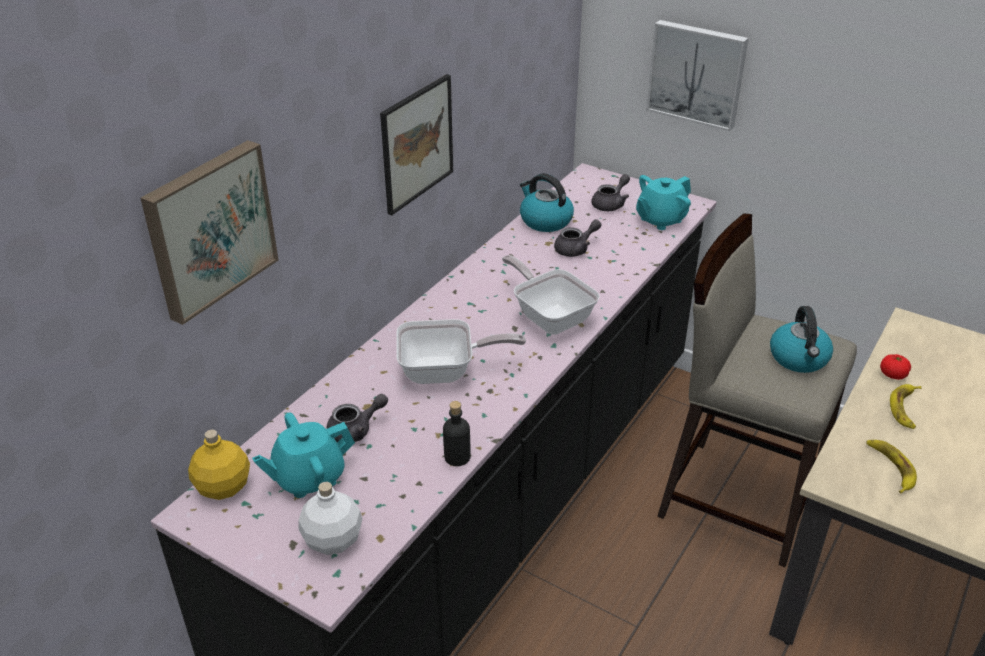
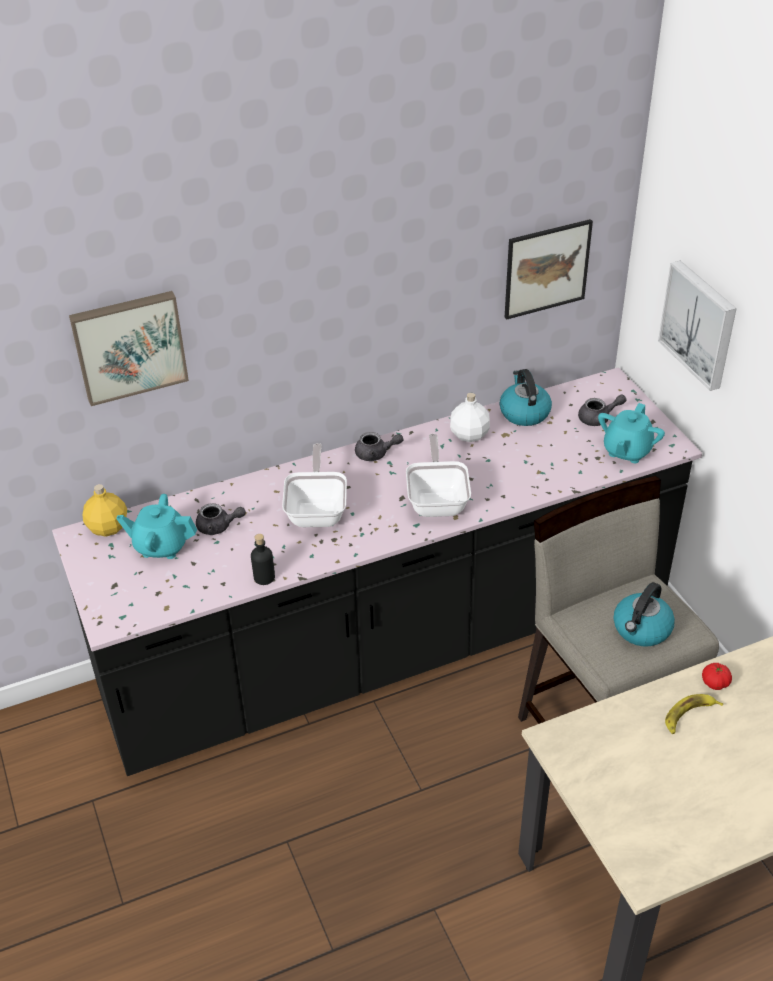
camera: 35 degrees right, 5 degrees up
white bottle [298,481,362,555] -> white bottle moved to [450,393,490,442]
picture [380,74,453,215] -> picture moved to [504,219,593,320]
frying pan [397,319,526,384] -> frying pan turned 120 degrees counterclockwise [282,443,347,527]
grey teapot [554,219,602,257] -> grey teapot moved to [355,432,403,461]
turquoise teapot [636,175,691,230] -> turquoise teapot turned 60 degrees counterclockwise [598,403,665,463]
banana [866,440,917,493] -> none

